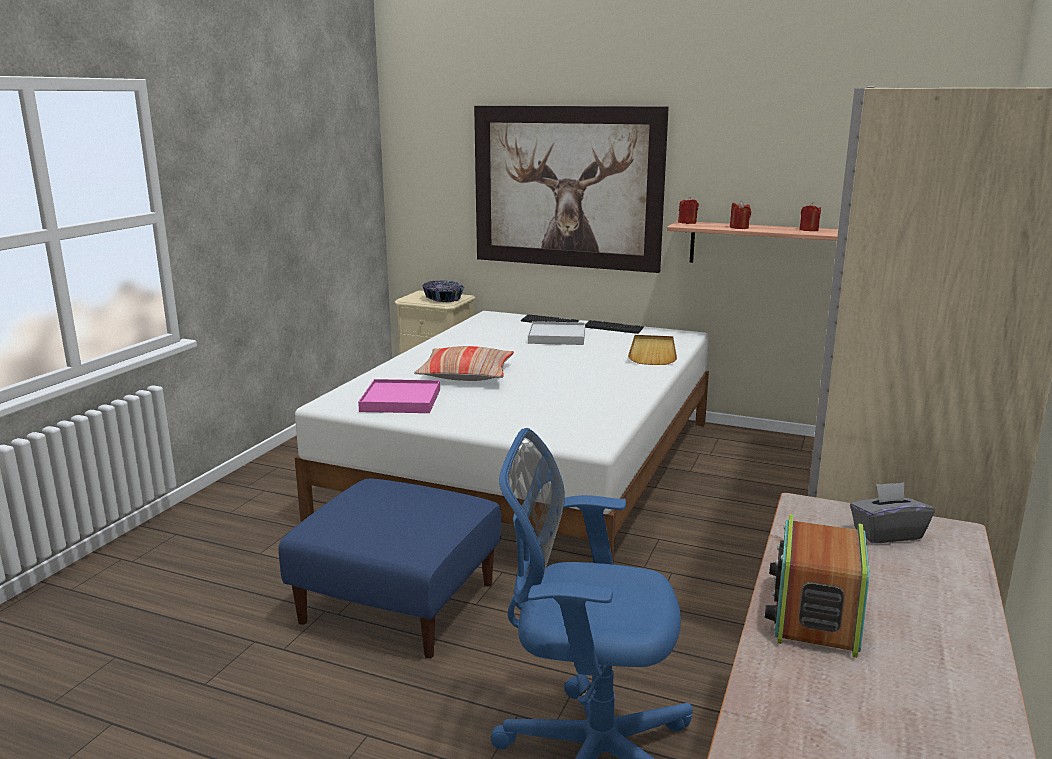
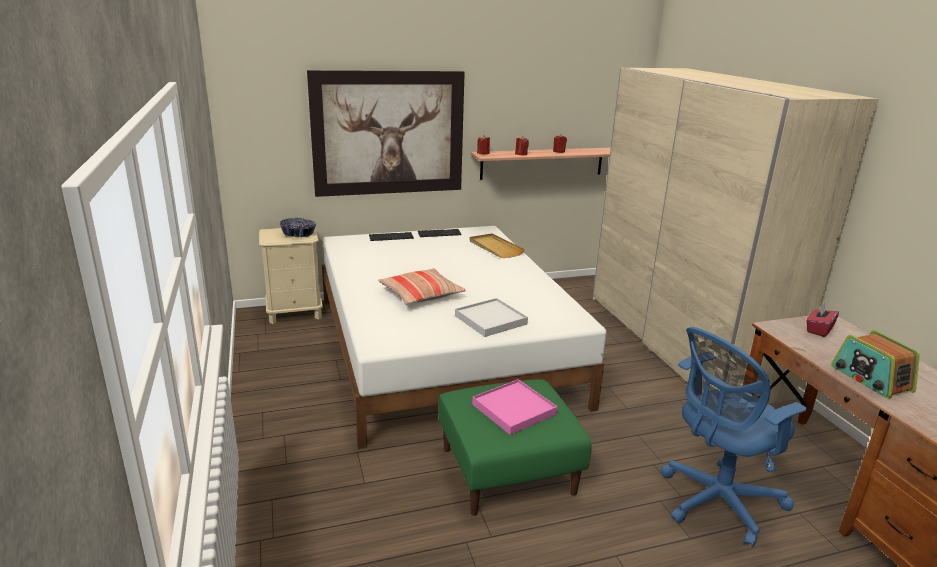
camera: 40 degrees left, 5 degrees up
blue ottoman [279,479,501,658] -> green ottoman [438,379,592,516]
pink tray [358,379,440,413] -> pink tray moved to [472,379,558,435]
white tray [528,321,585,345] -> white tray moved to [455,298,528,337]
grey tissue box [850,482,935,543] -> red tissue box [807,303,839,337]

